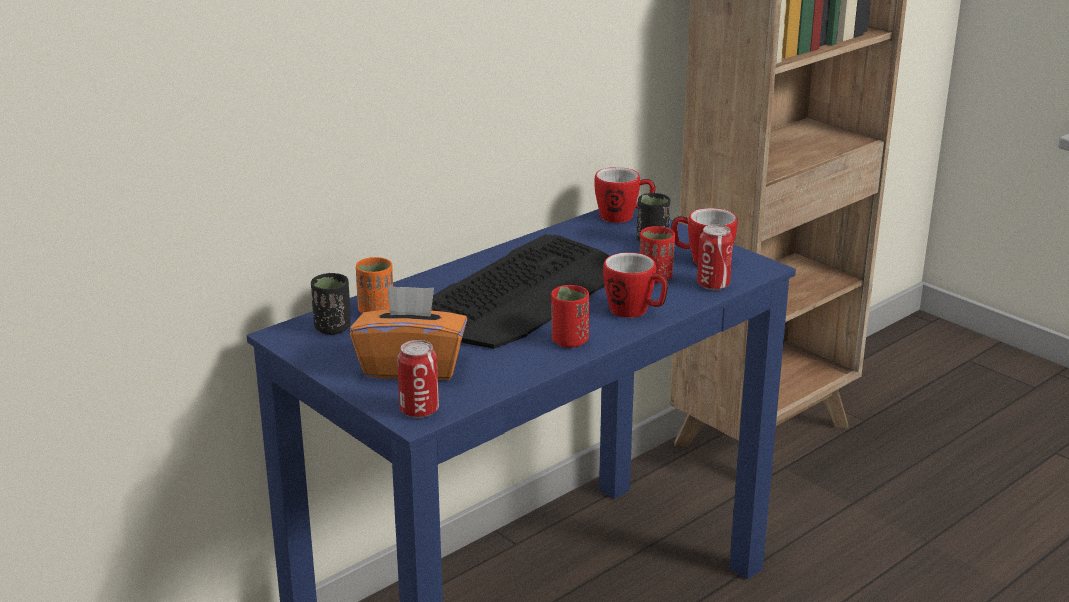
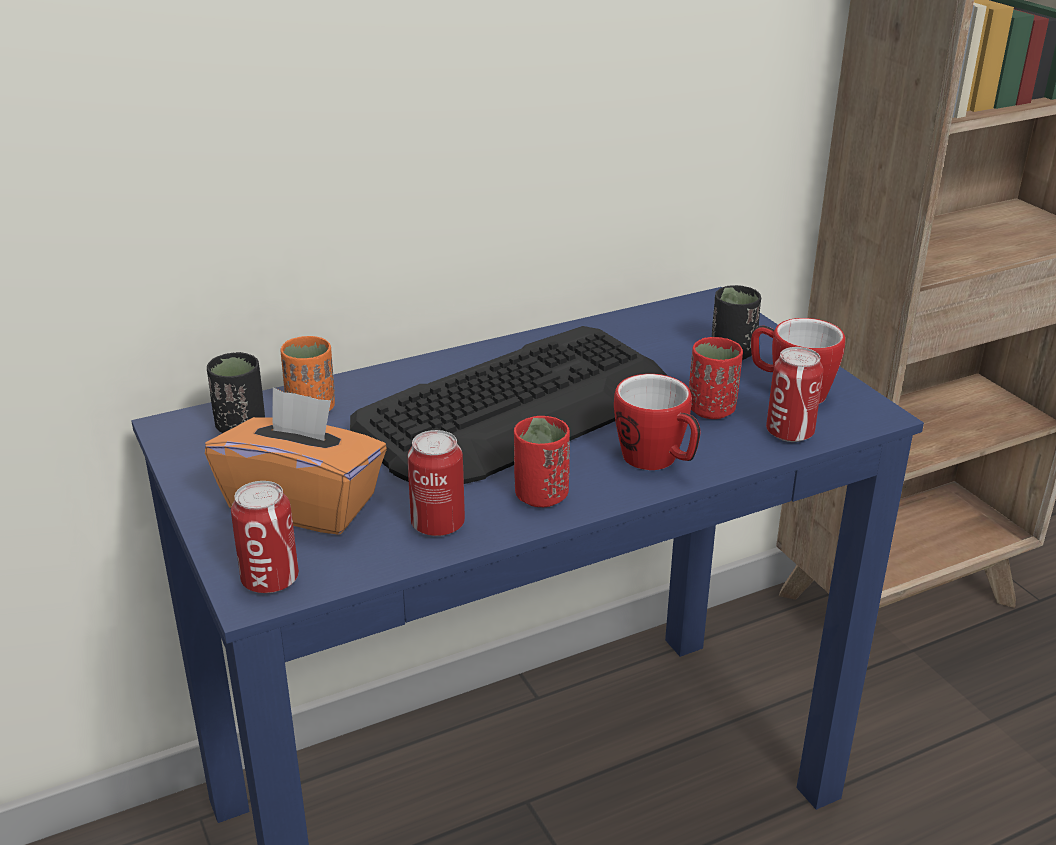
camera: 15 degrees right, 5 degrees up
mug [594,167,655,223] -> none
none -> can [408,430,465,536]

